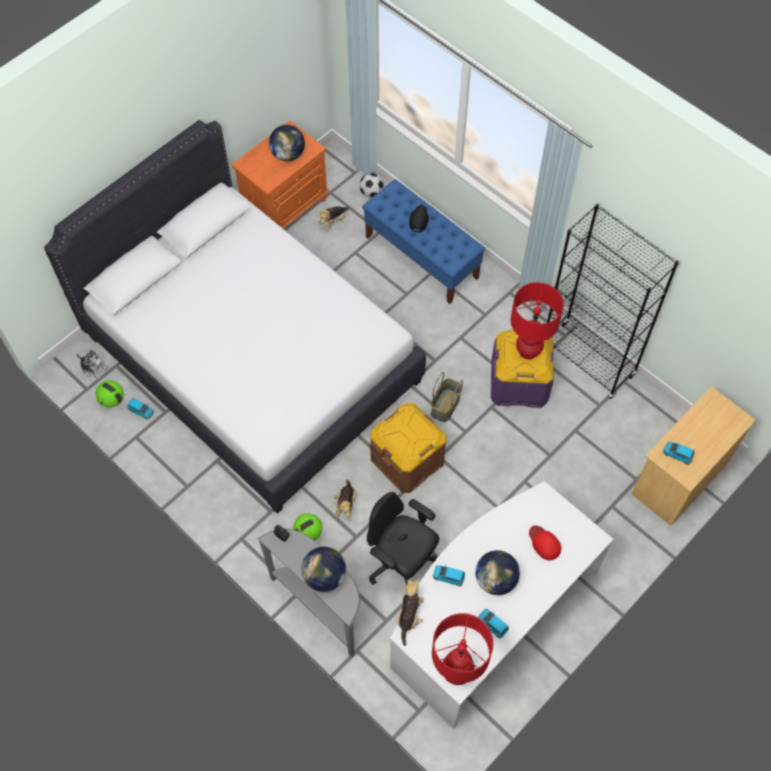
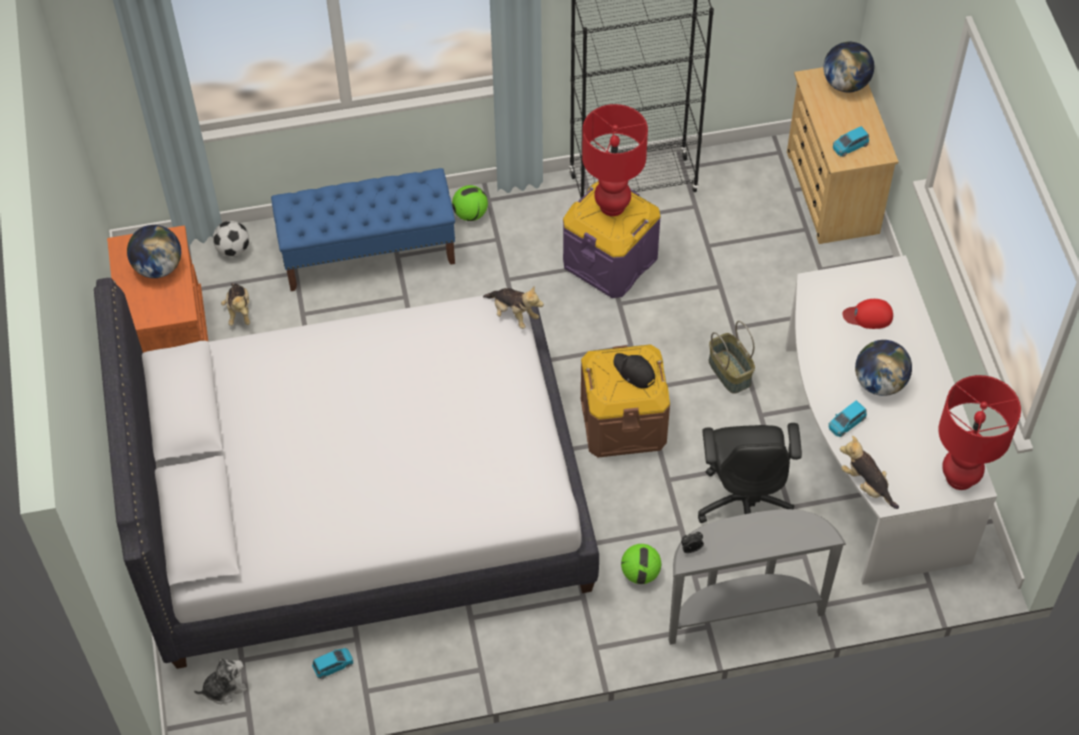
camera: 55 degrees left, 5 degrees down
football [96,380,123,407] -> football moved to [452,185,488,221]
globe [301,547,346,592] -> globe moved to [823,42,874,93]
plush toy [334,480,356,520] -> plush toy moved to [483,286,544,329]
black office chair [367,492,439,585] -> black office chair turned 75 degrees counterclockwise [698,423,802,523]
black cap [409,205,429,233] -> black cap moved to [614,353,655,388]
basket [431,372,463,422] -> basket moved to [709,321,755,394]
blue toy car [478,608,509,638] -> none

